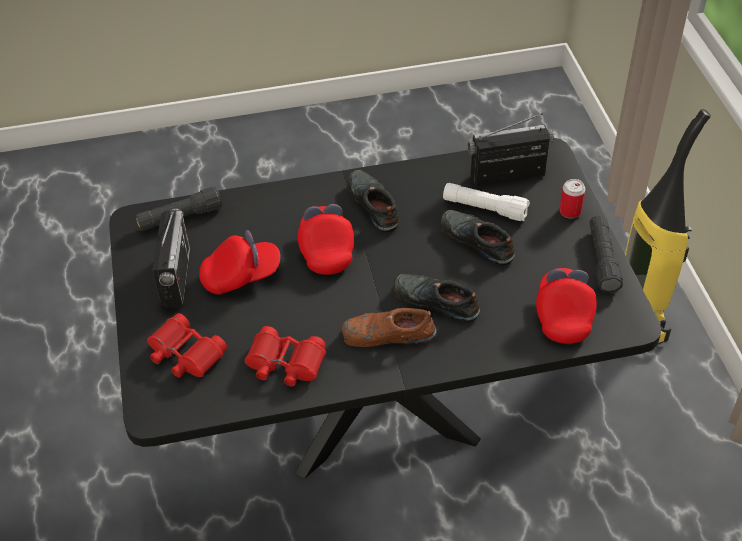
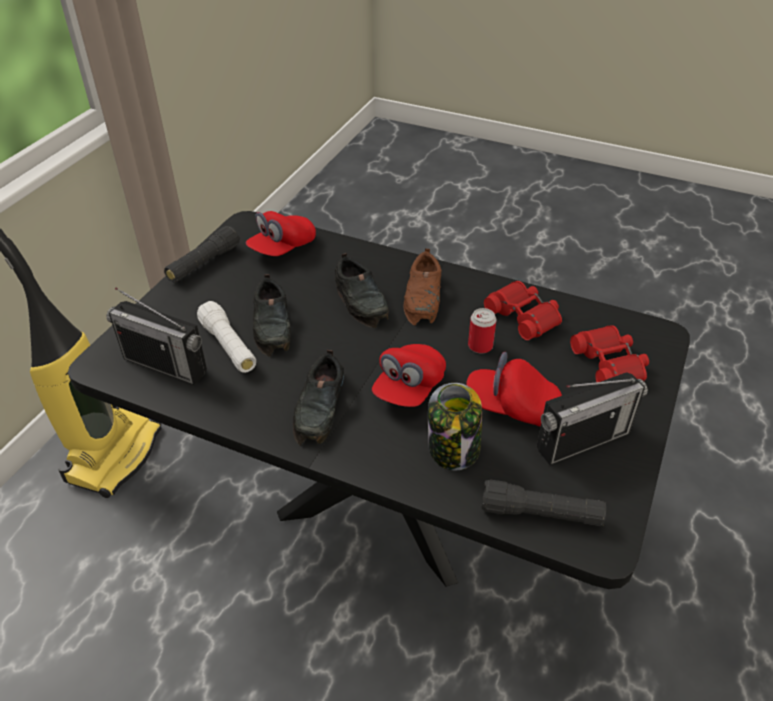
camera: 145 degrees left, 5 degrees down
radio [152,209,190,307] -> radio turned 150 degrees counterclockwise [537,372,648,465]
brown shoe [340,308,436,347] -> brown shoe turned 60 degrees clockwise [403,248,441,326]
can [559,179,586,219] -> can moved to [468,308,496,354]
none -> jar [428,383,482,470]

